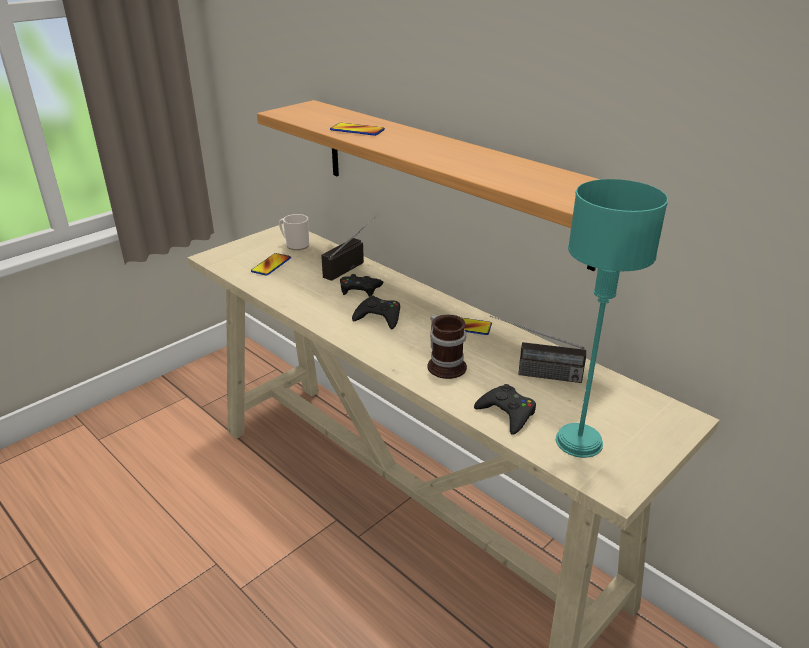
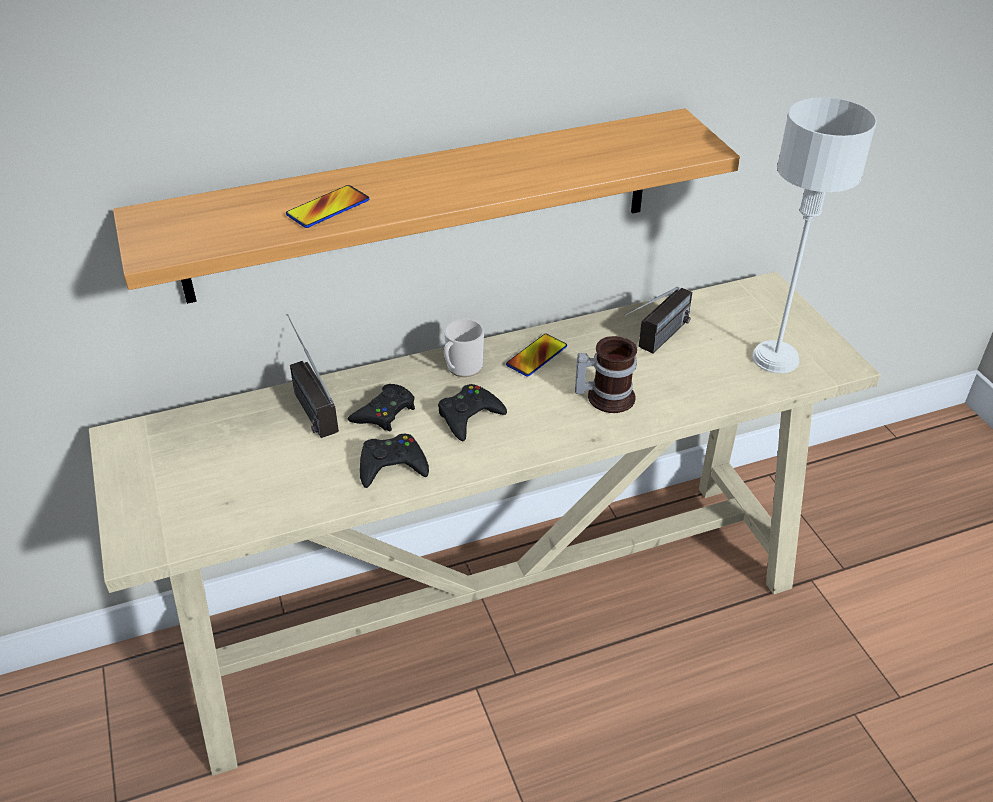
camera: 65 degrees left, 10 degrees up
phone [251,253,291,276] -> none
mug [279,214,309,250] -> mug moved to [444,319,484,377]
black game controller [474,384,536,435] -> black game controller moved to [360,434,429,488]
turquoise table lamp [556,179,668,458] -> white table lamp [752,97,877,373]

